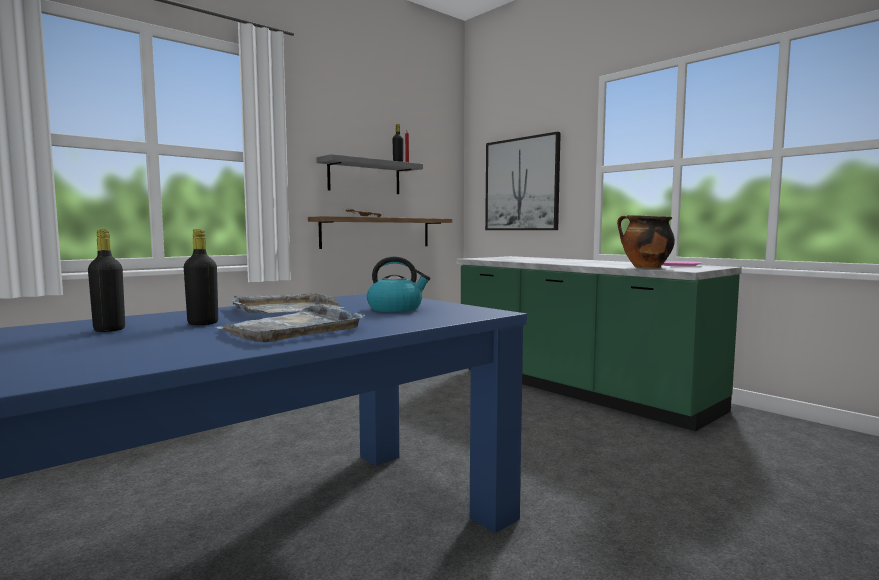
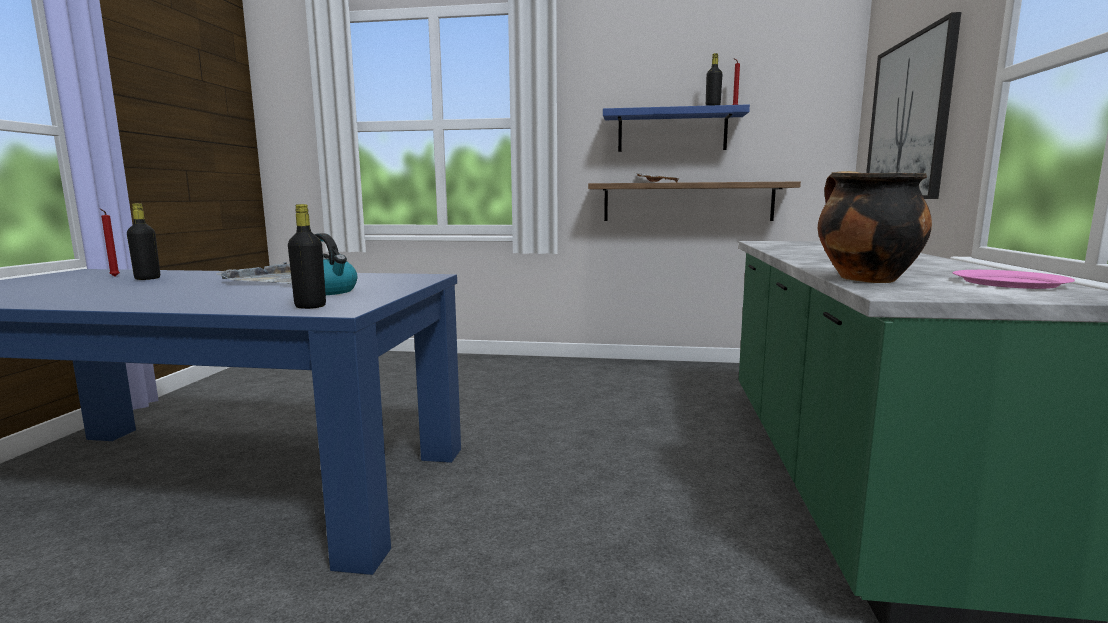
camera: 50 degrees right, 5 degrees up
black bottle [184,229,218,325] -> black bottle moved to [288,204,326,309]
grey tray [216,304,365,342] -> none
grey shelf [316,154,423,194] -> blue shelf [603,104,750,152]
none -> red candle [100,209,120,277]

